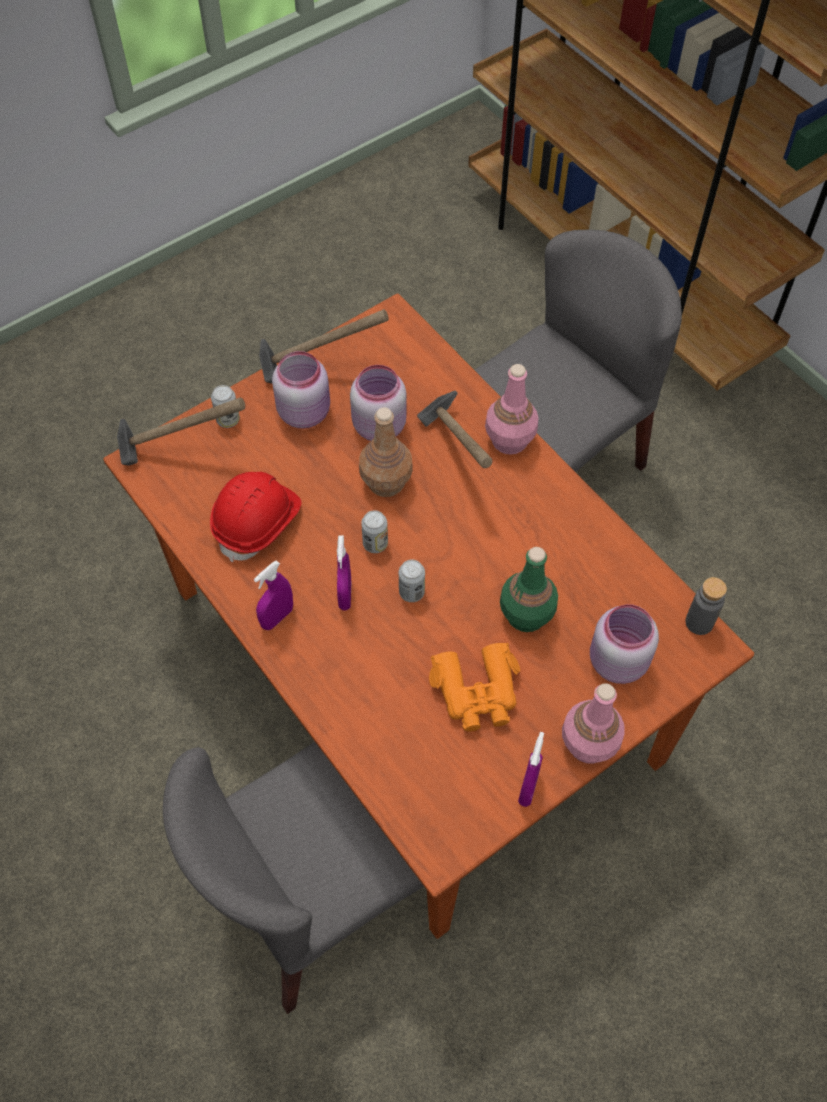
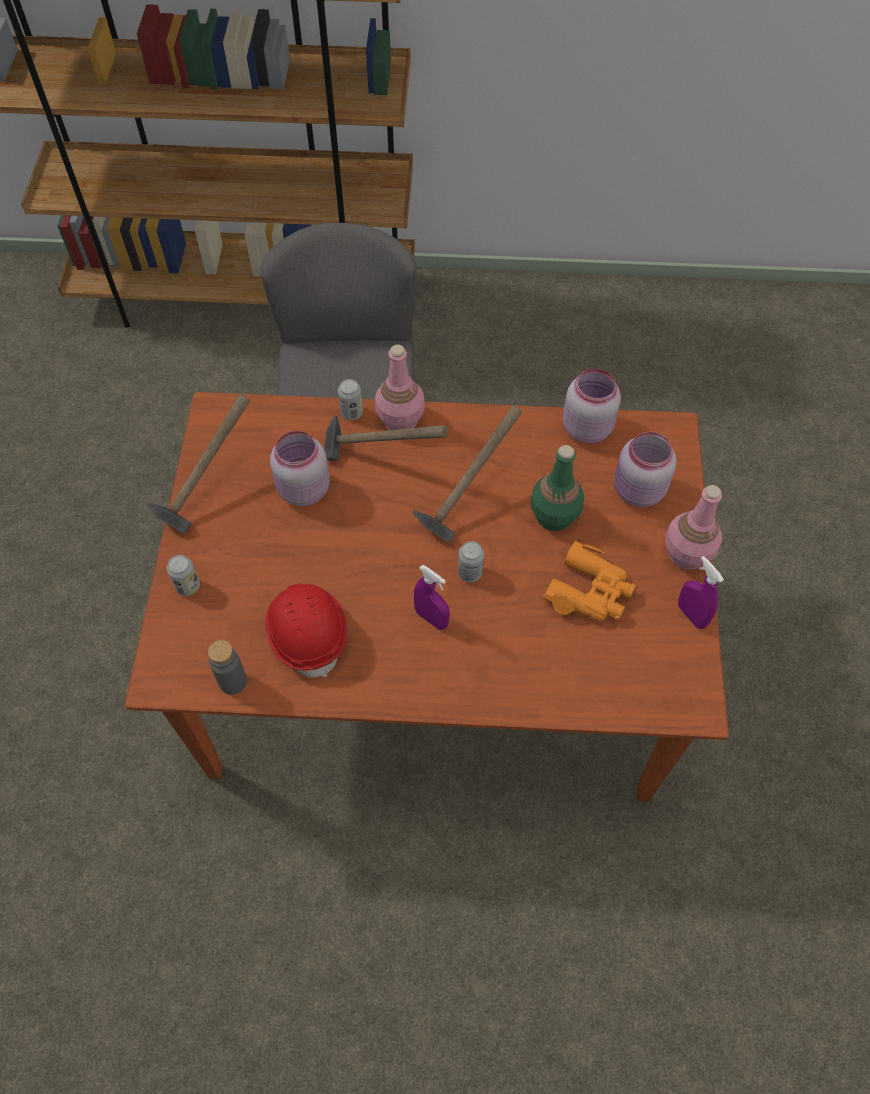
camera: 50 degrees left, 0 degrees up
hammer [117,398,245,466] -> hammer moved to [412,405,522,543]
grey chair [163,742,424,1014] -> none
purple spray bottle [254,560,293,630] -> none
pink jar [272,351,330,429] -> pink jar moved to [563,369,621,443]
brown bottle [359,407,413,497] -> none
can [361,510,388,553] -> can moved to [338,379,363,420]
grey bottle [685,577,727,635] -> grey bottle moved to [208,640,247,694]

